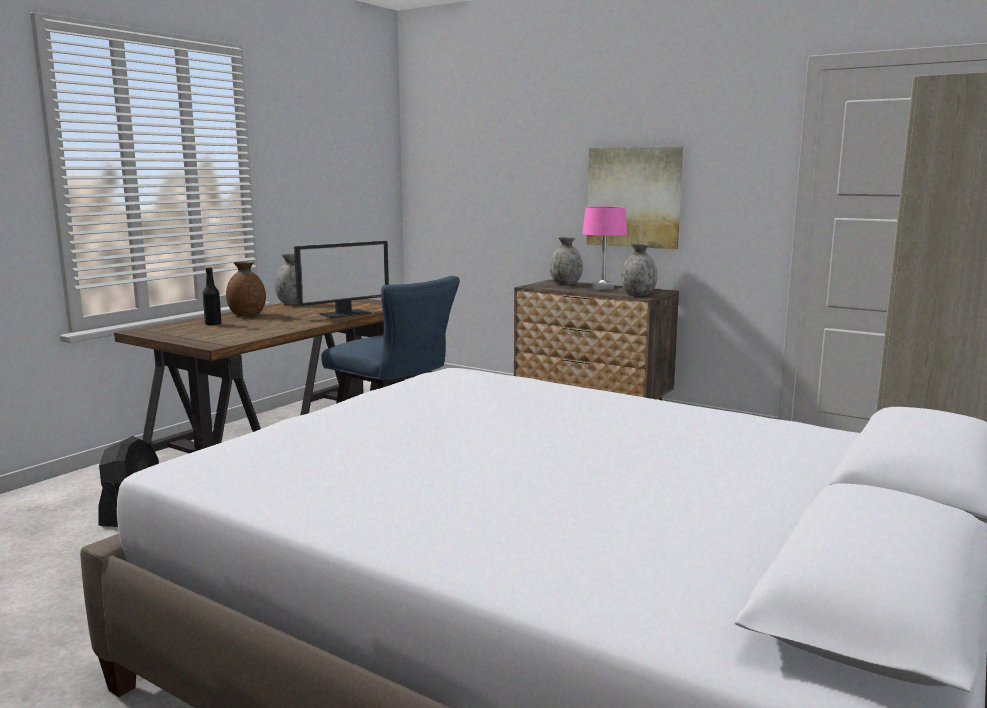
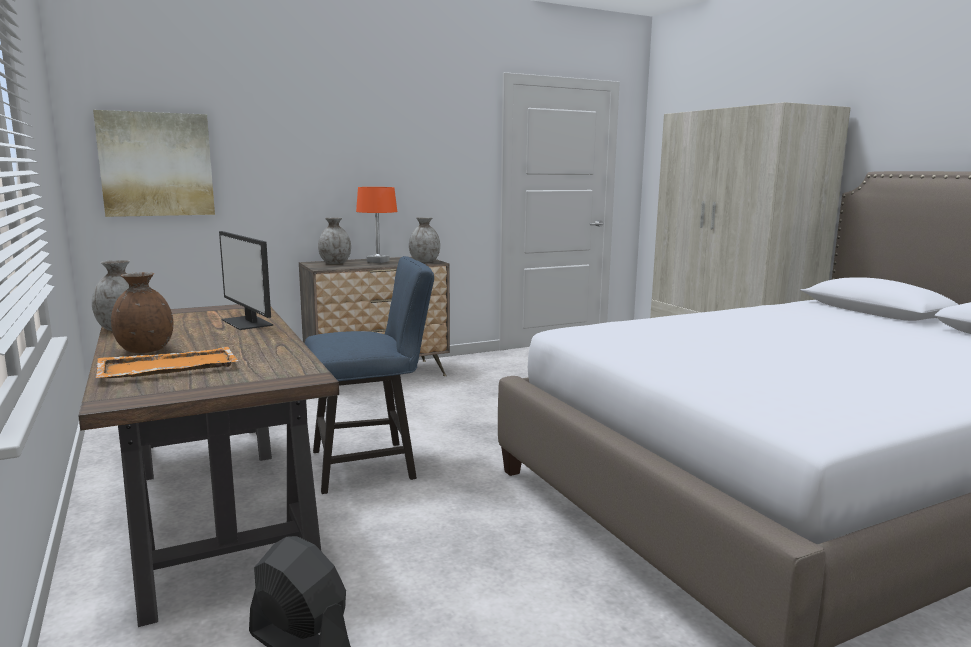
camera: 60 degrees left, 0 degrees up
black bottle [203,267,222,325] -> orange tray [96,347,238,378]
monitor [294,241,389,318] -> monitor turned 150 degrees clockwise [219,231,273,330]
pink table lamp [582,207,627,290] -> orange table lamp [356,187,397,263]
picture [587,146,683,249] -> picture moved to [93,110,215,217]

